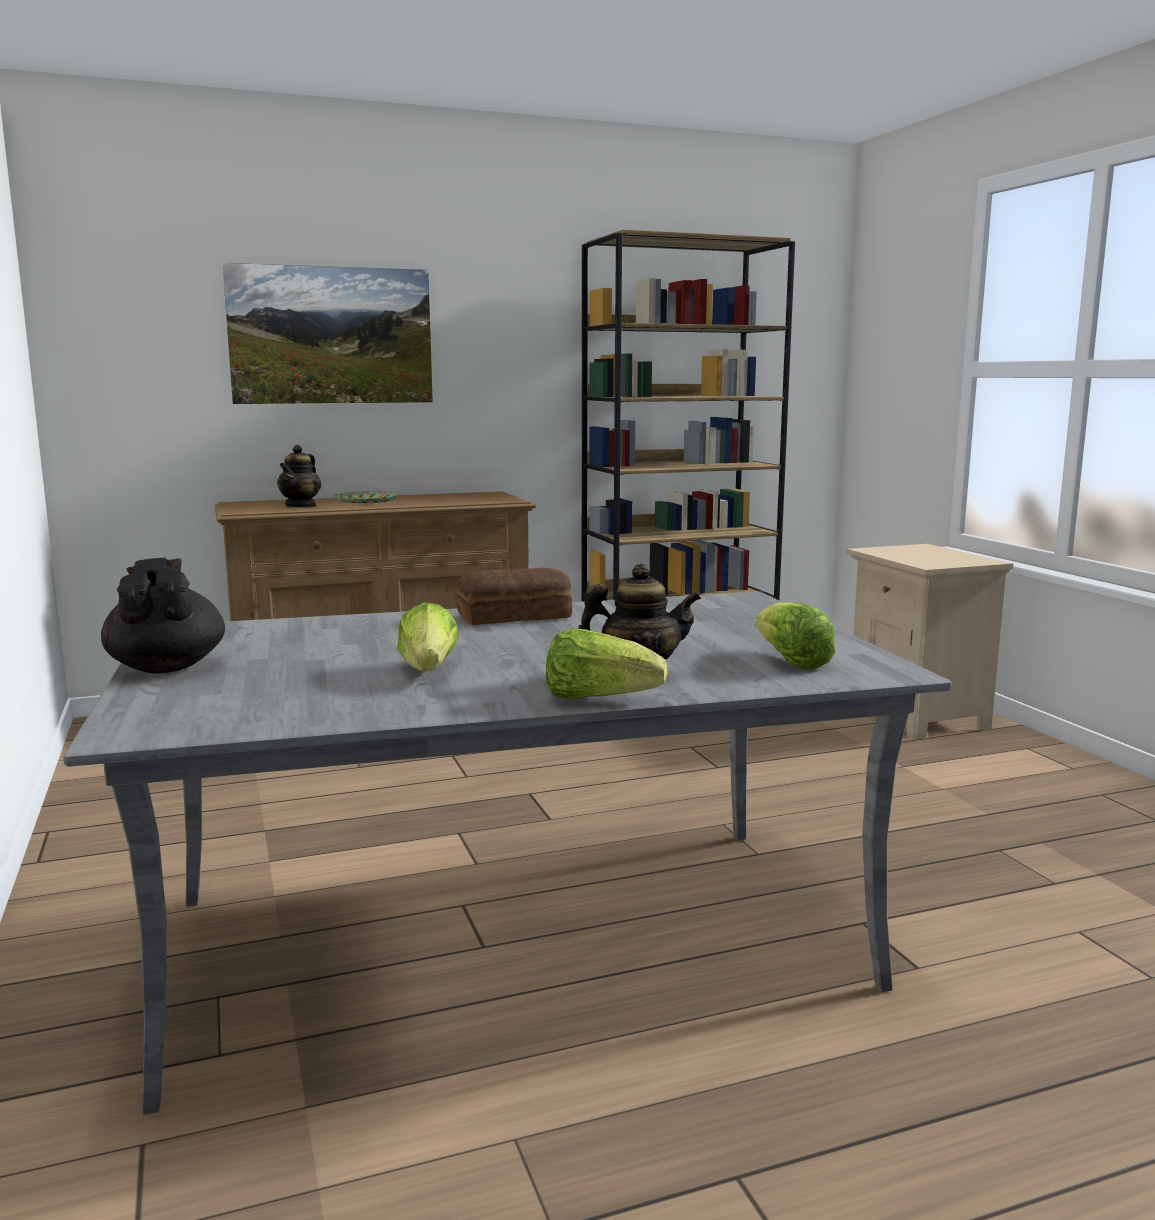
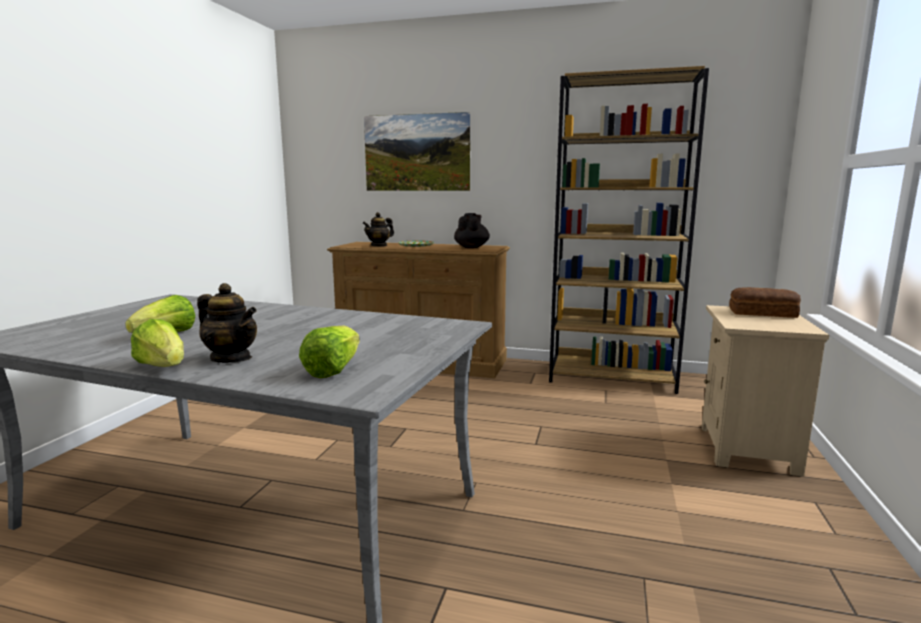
camera: 35 degrees right, 0 degrees up
black teapot [101,557,225,674] -> black teapot moved to [454,213,490,248]
bread [456,567,572,625] -> bread moved to [729,287,801,318]

